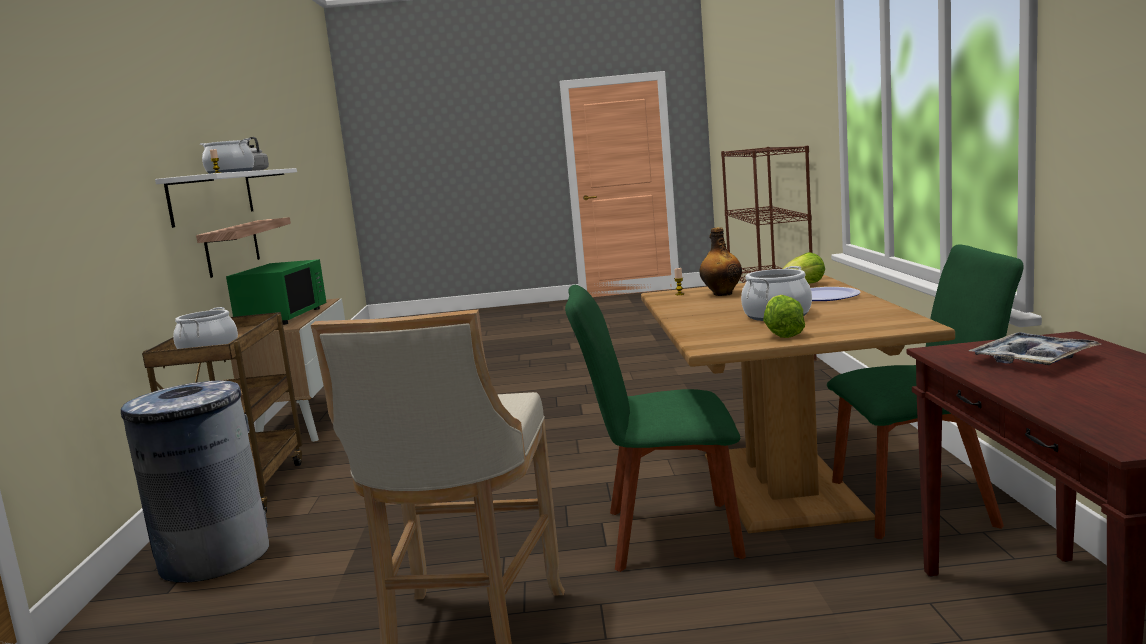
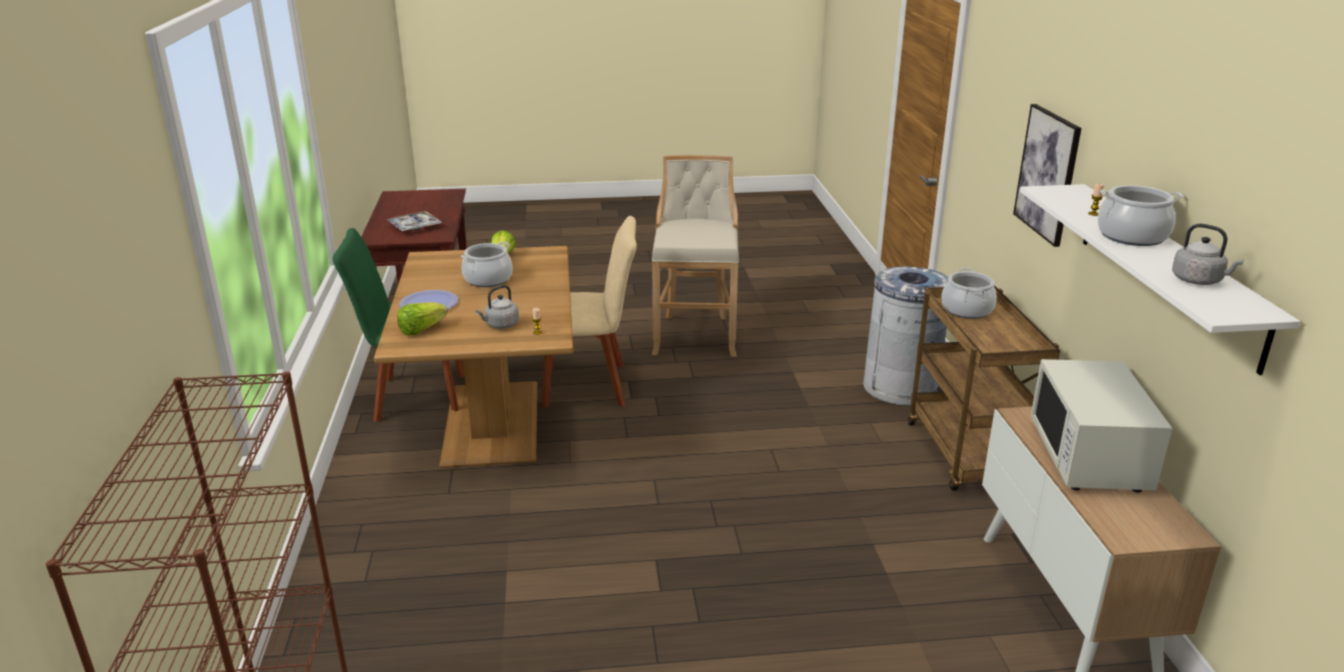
camera: 175 degrees right, 15 degrees up
shelf [196,217,291,278] -> none
green microwave [226,259,327,325] -> white microwave [1031,359,1172,493]
green chair [565,285,746,572] -> beige chair [542,216,637,408]
bottle [699,227,742,296] -> grey kettle [476,285,519,329]
none -> picture [1013,104,1081,247]

